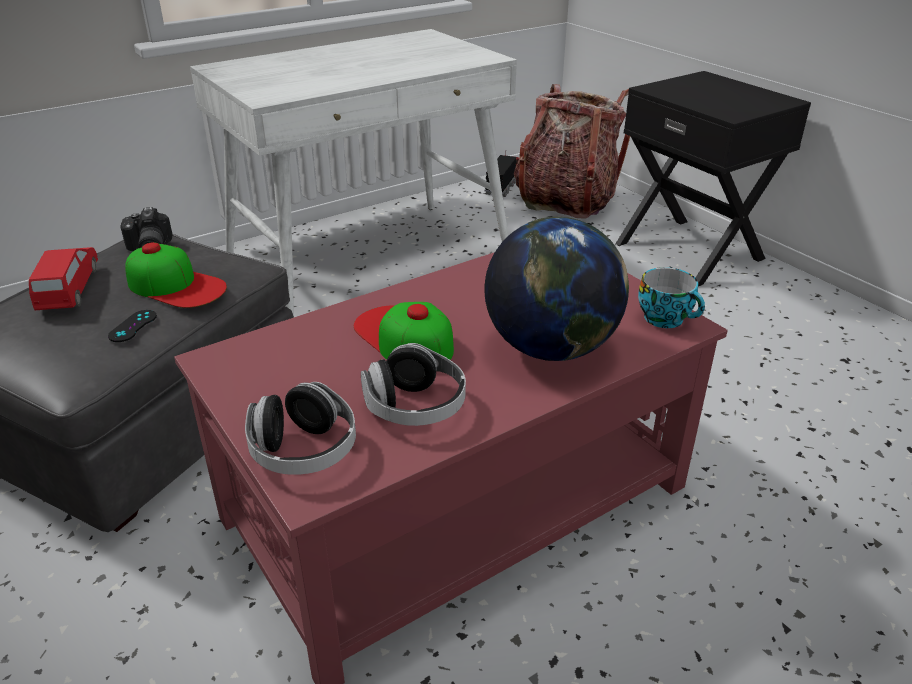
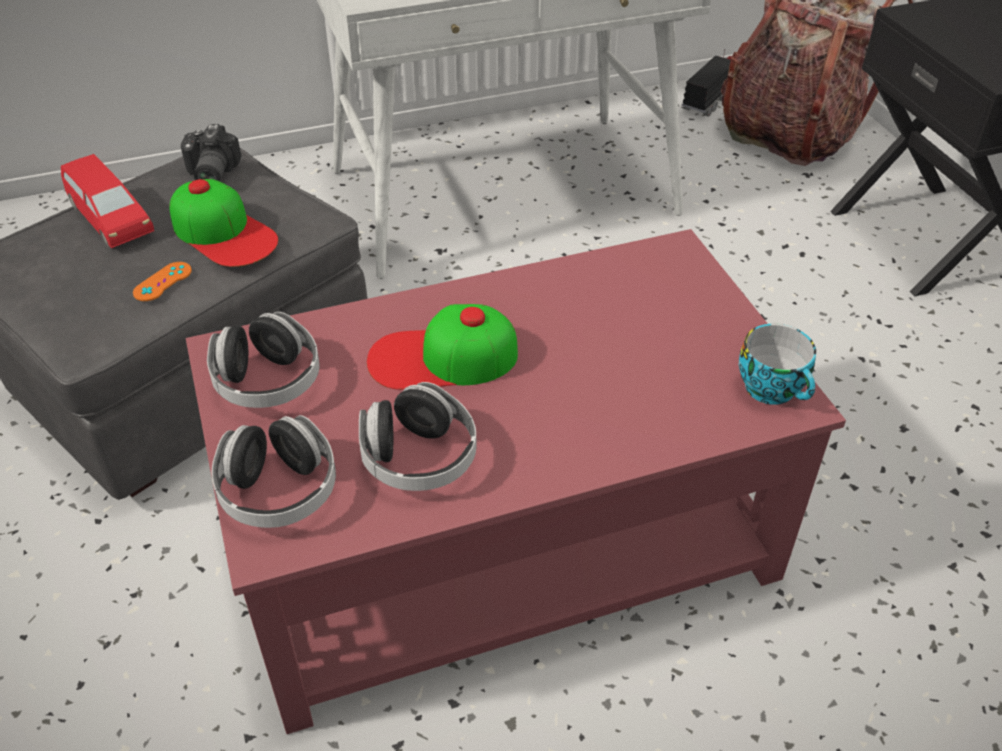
camera: 15 degrees right, 10 degrees up
red toy car [29,247,98,310] -> red toy car turned 135 degrees clockwise [61,154,155,248]
black game controller [108,310,157,342] -> orange game controller [133,262,192,301]
cap [354,302,454,360] -> cap turned 75 degrees counterclockwise [367,304,518,390]
globe [485,217,629,361] -> none
none -> headphones [207,312,320,408]

